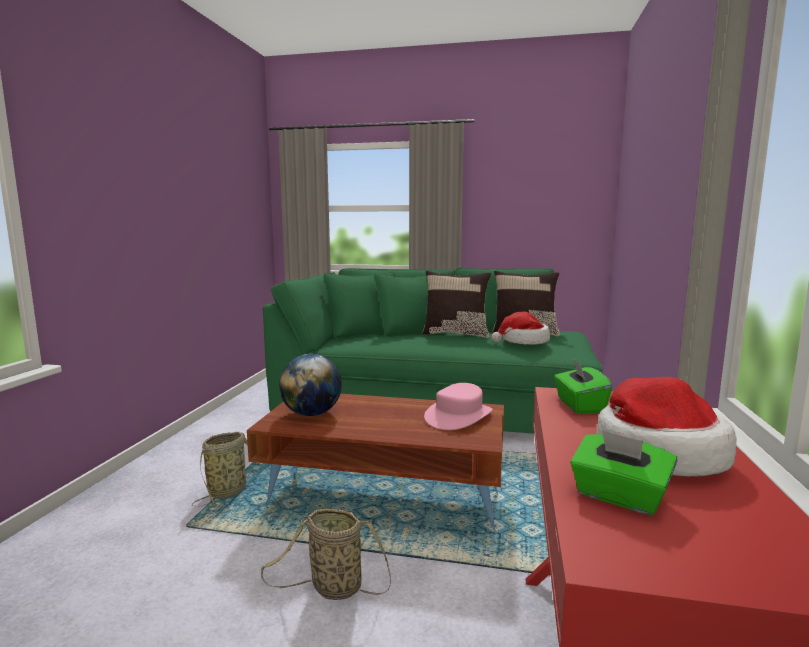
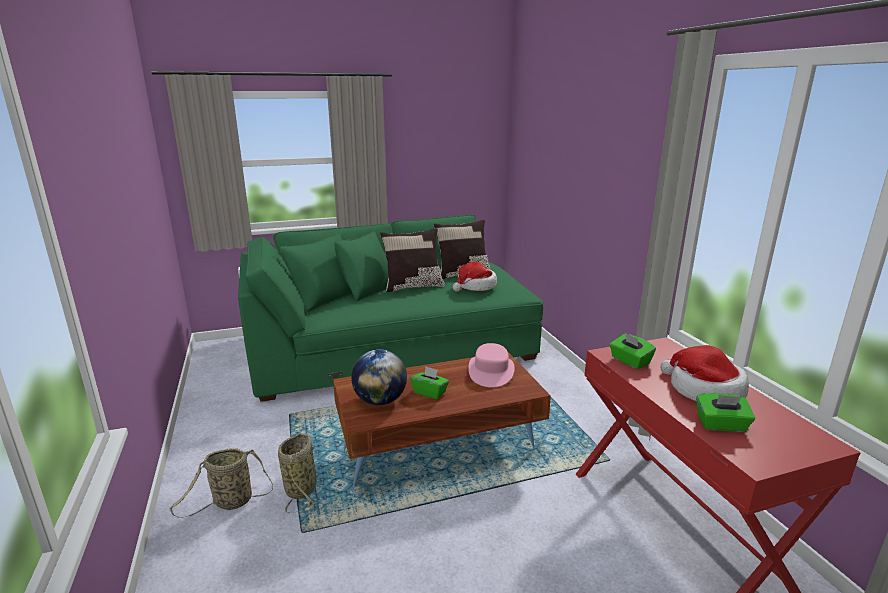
camera: 30 degrees left, 10 degrees up
basket [261,508,391,600] -> basket moved to [170,448,273,518]
none -> green tissue box [410,366,449,399]

